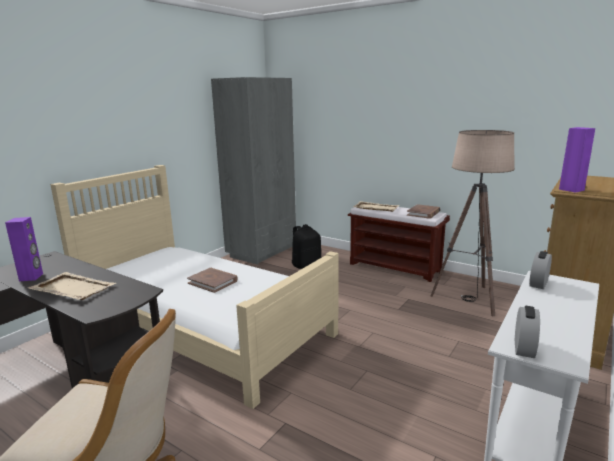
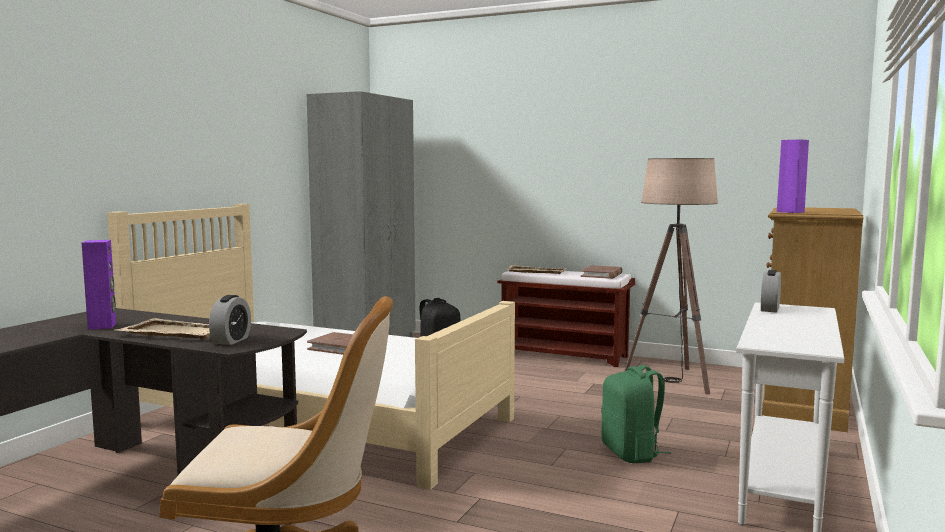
camera: 10 degrees left, 10 degrees down
alarm clock [515,306,540,358] -> alarm clock moved to [209,295,251,345]
none -> green backpack [601,365,671,463]

